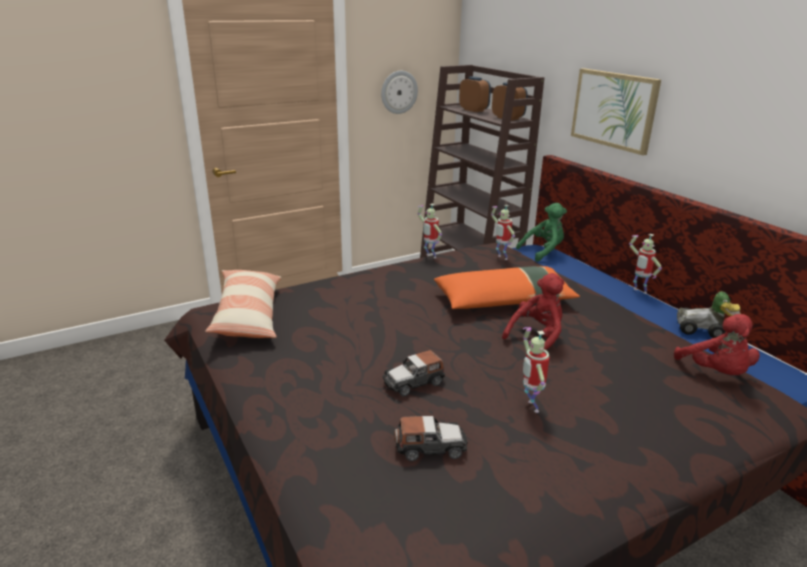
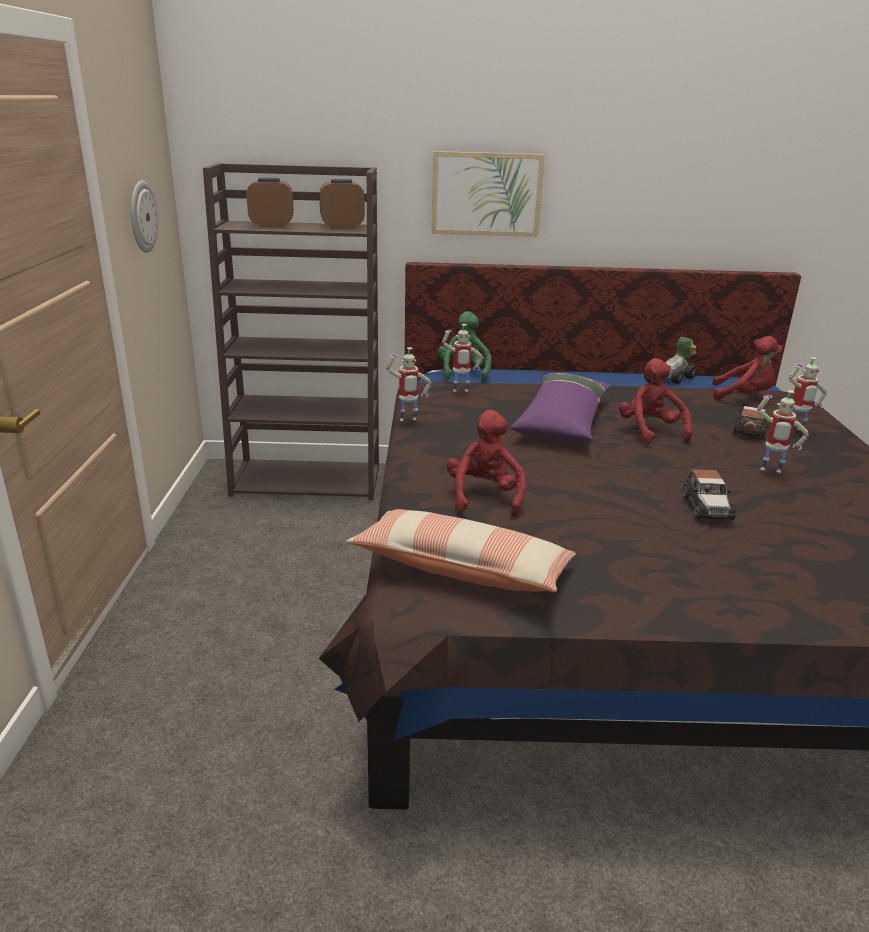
camera: 60 degrees left, 0 degrees up
toy car [394,416,468,461] -> toy car moved to [733,406,769,439]
orange pillow [434,266,580,309] -> purple pillow [511,372,611,440]
toy robot [629,234,662,294] -> toy robot moved to [789,357,827,430]
none -> red plush toy [447,410,526,517]

